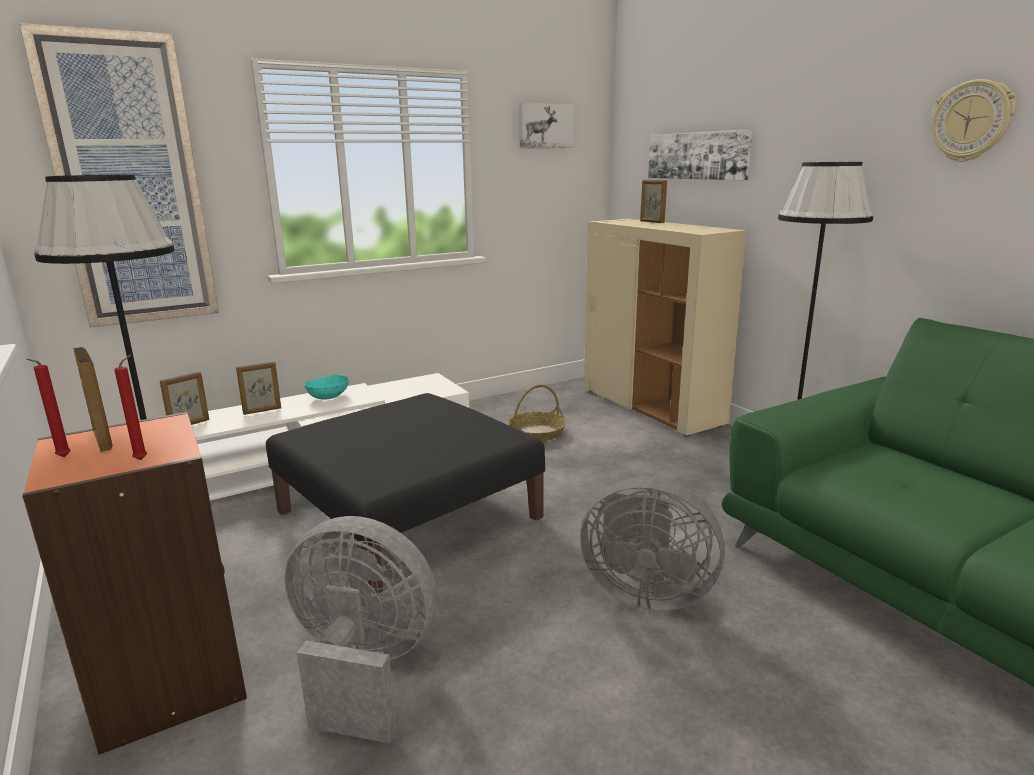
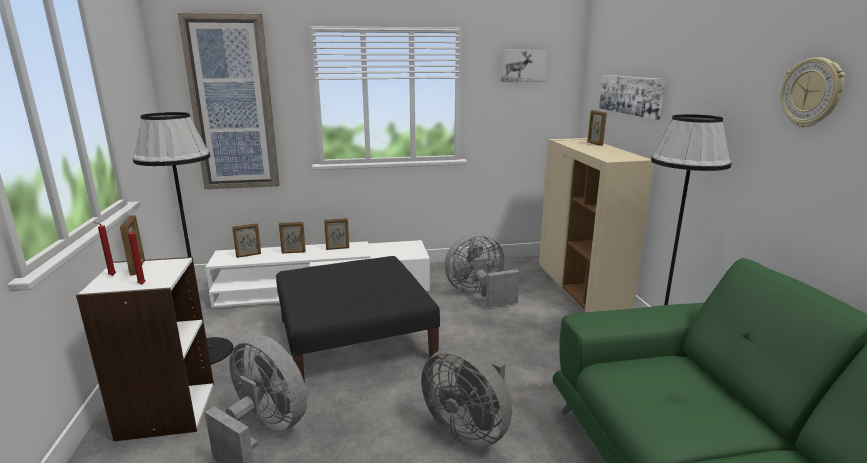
camera: 20 degrees right, 0 degrees up
orange bookcase [22,412,247,755] -> white bookcase [76,257,214,442]
turquoise bowl [304,375,349,400] -> picture frame [324,218,349,250]
basket [507,385,567,441] -> grey fan [445,233,520,308]

